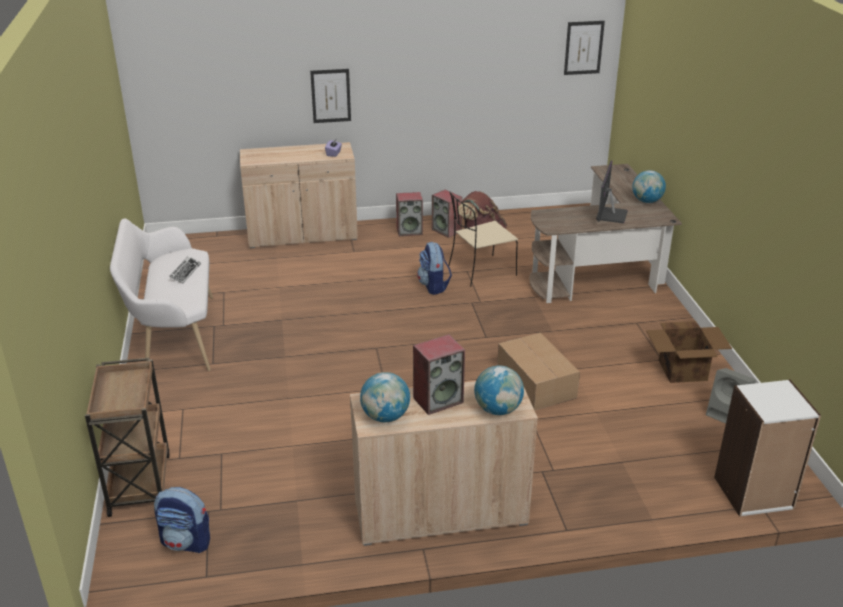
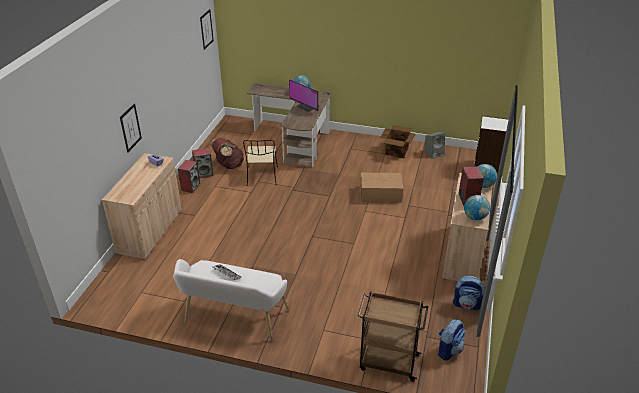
camera: 65 degrees left, 5 degrees up
backpack [417,242,452,295] -> backpack moved to [453,276,485,310]

